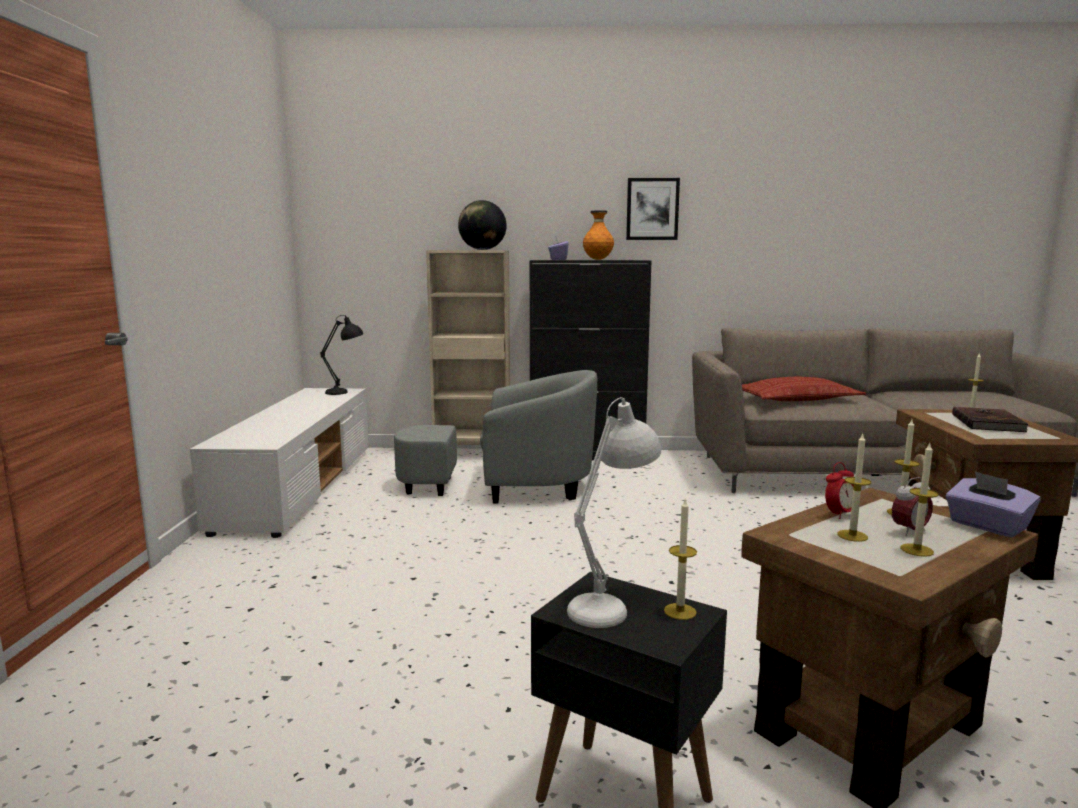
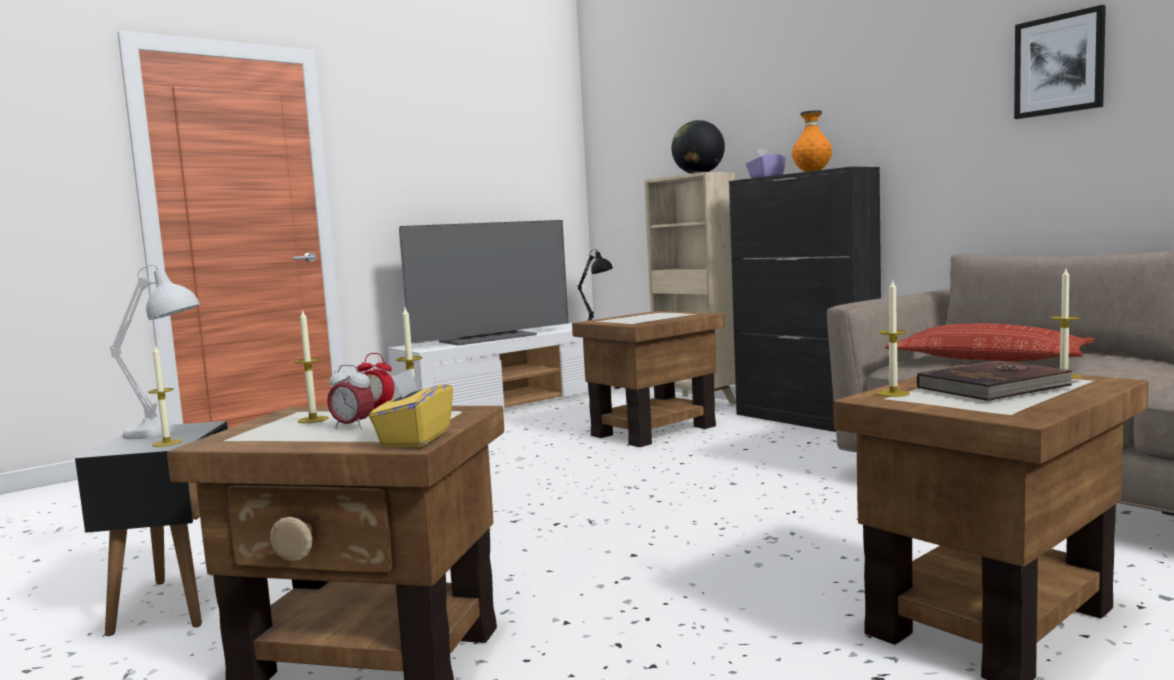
camera: 50 degrees right, 5 degrees down
grey armchair [394,370,597,504] -> brown side table [572,311,725,447]
picture [626,178,680,240] -> picture moved to [1014,5,1106,119]
candle [900,443,938,557] -> candle moved to [877,279,910,397]
purple tissue box [946,471,1040,537] -> yellow tissue box [369,369,453,447]
none -> television [399,220,569,346]

